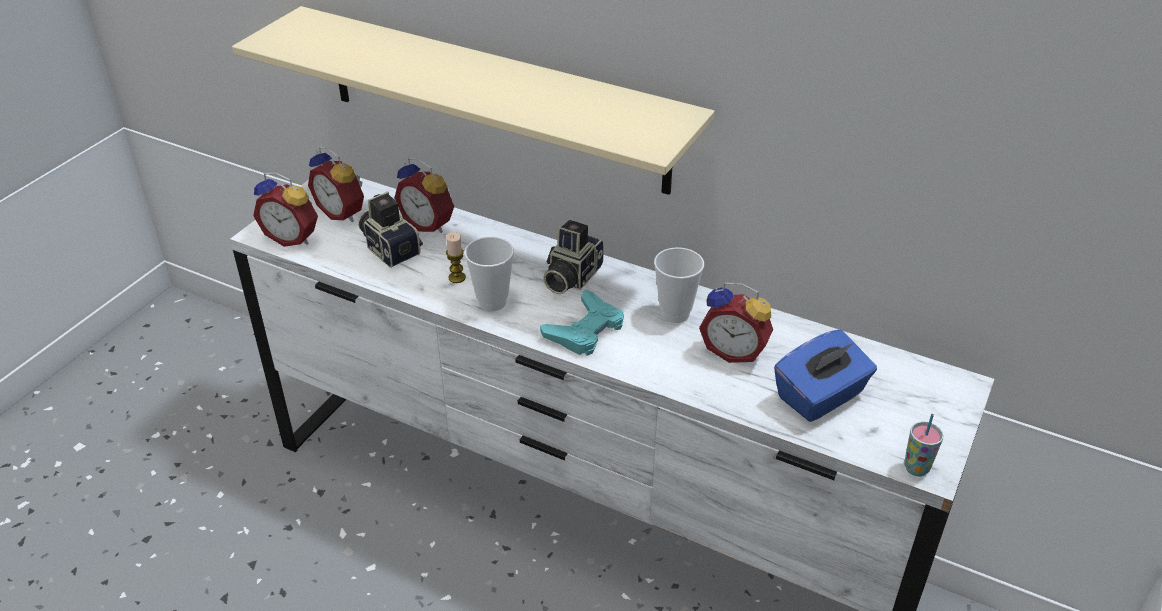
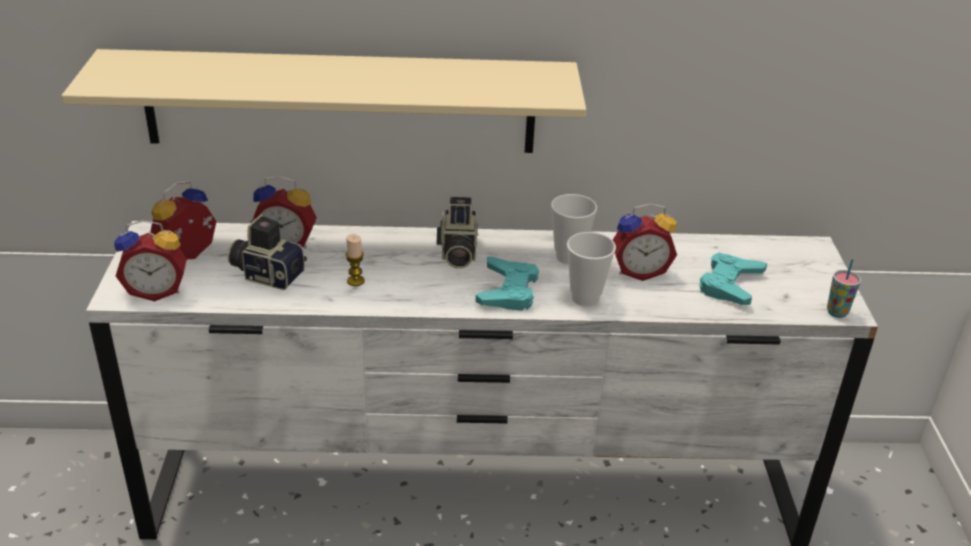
camera: 30 degrees left, 5 degrees down
alarm clock [308,147,364,222] -> alarm clock turned 120 degrees clockwise [150,181,217,259]
cup [464,237,514,311] -> cup moved to [567,232,616,307]
blue tissue box [774,330,877,422] -> turquoise game controller [699,253,767,305]

